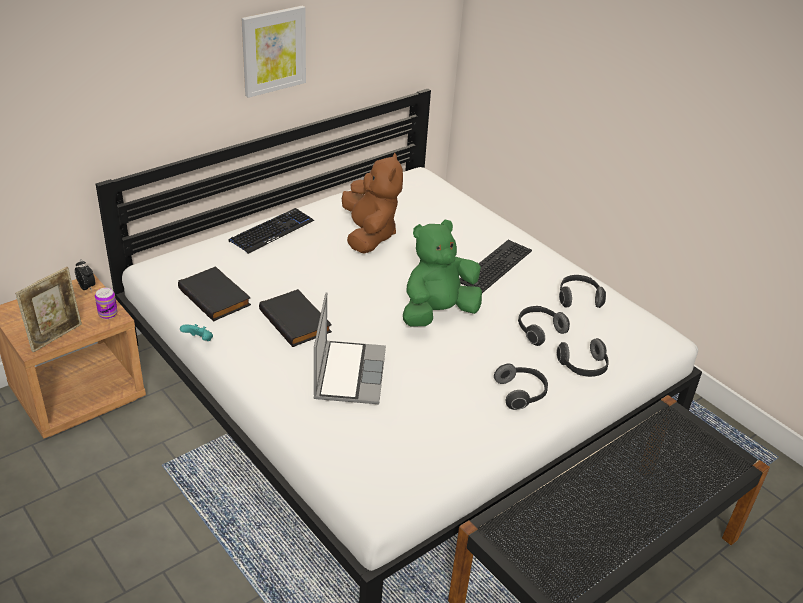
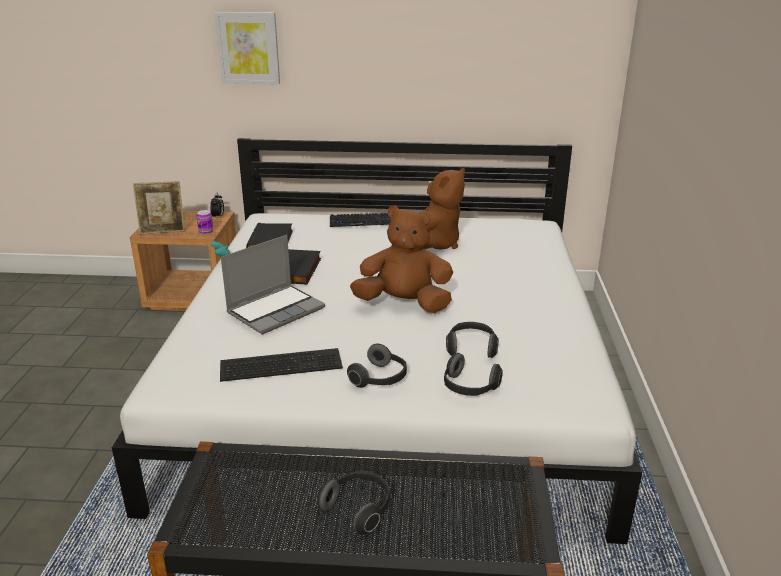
camera: 45 degrees right, 10 degrees down
picture [241,6,306,98] -> picture moved to [214,12,280,84]
green plush toy [403,220,482,327] -> brown plush toy [350,205,453,313]
keyboard [460,240,532,293] -> keyboard moved to [220,348,343,382]
headphones [559,275,606,308] -> headphones moved to [317,470,391,535]

